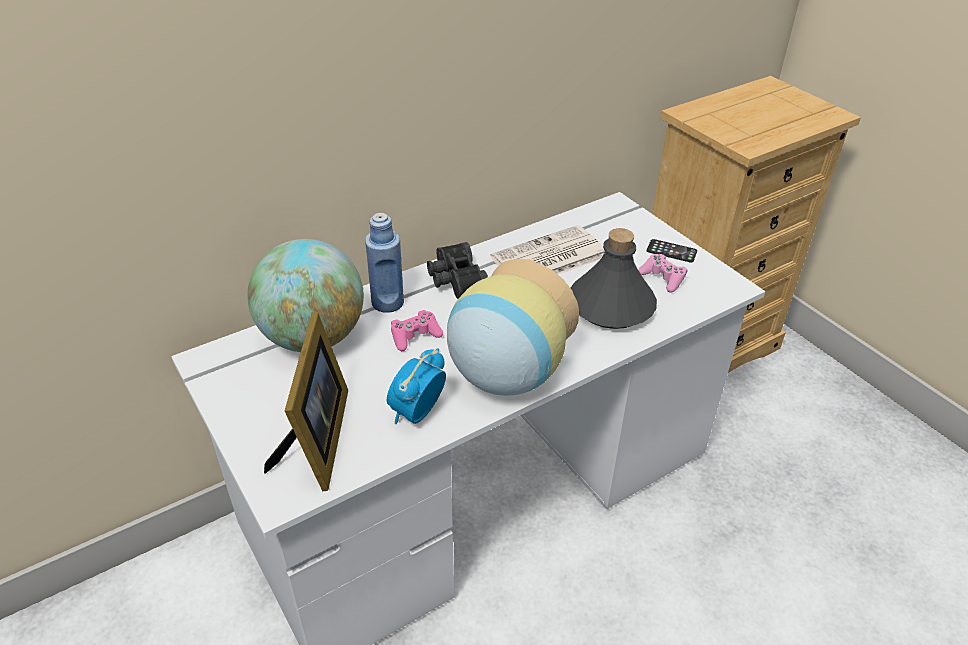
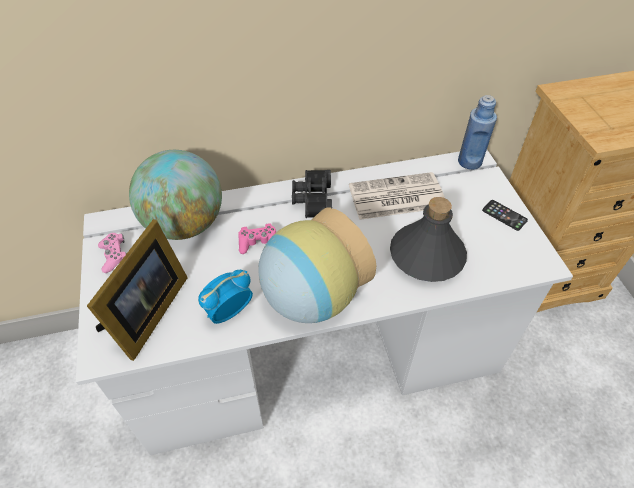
camera: 20 degrees right, 10 degrees up
blue bottle [365,213,404,313] -> blue bottle moved to [458,95,497,170]
pink game controller [638,254,688,293] -> pink game controller moved to [98,233,127,273]

